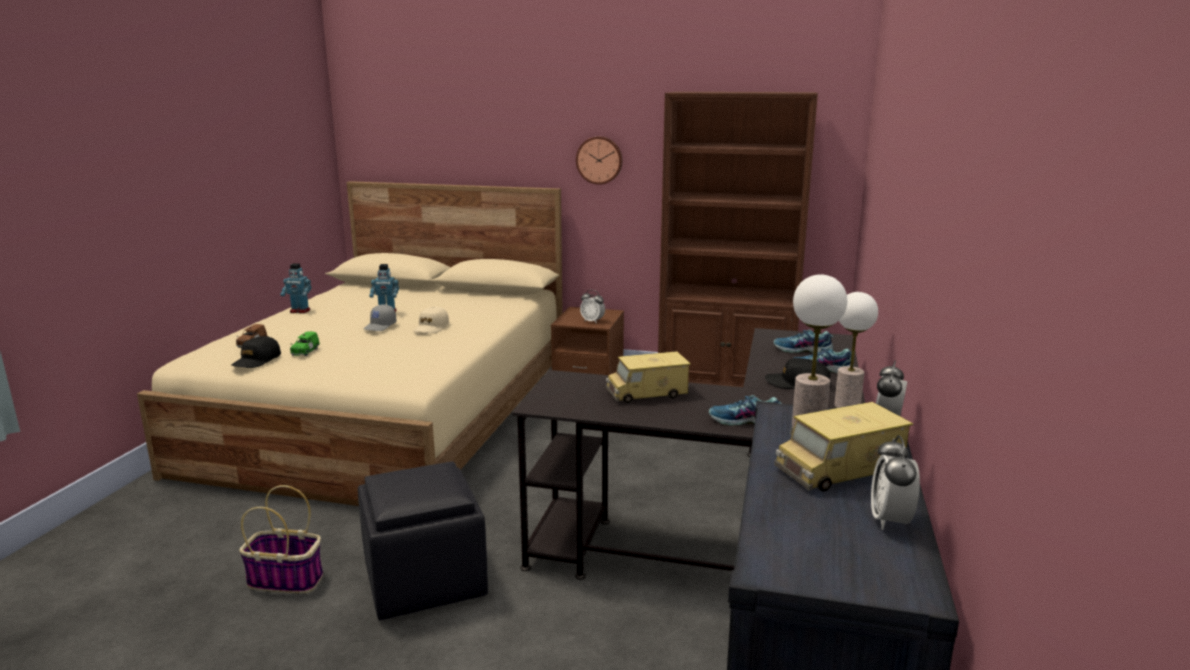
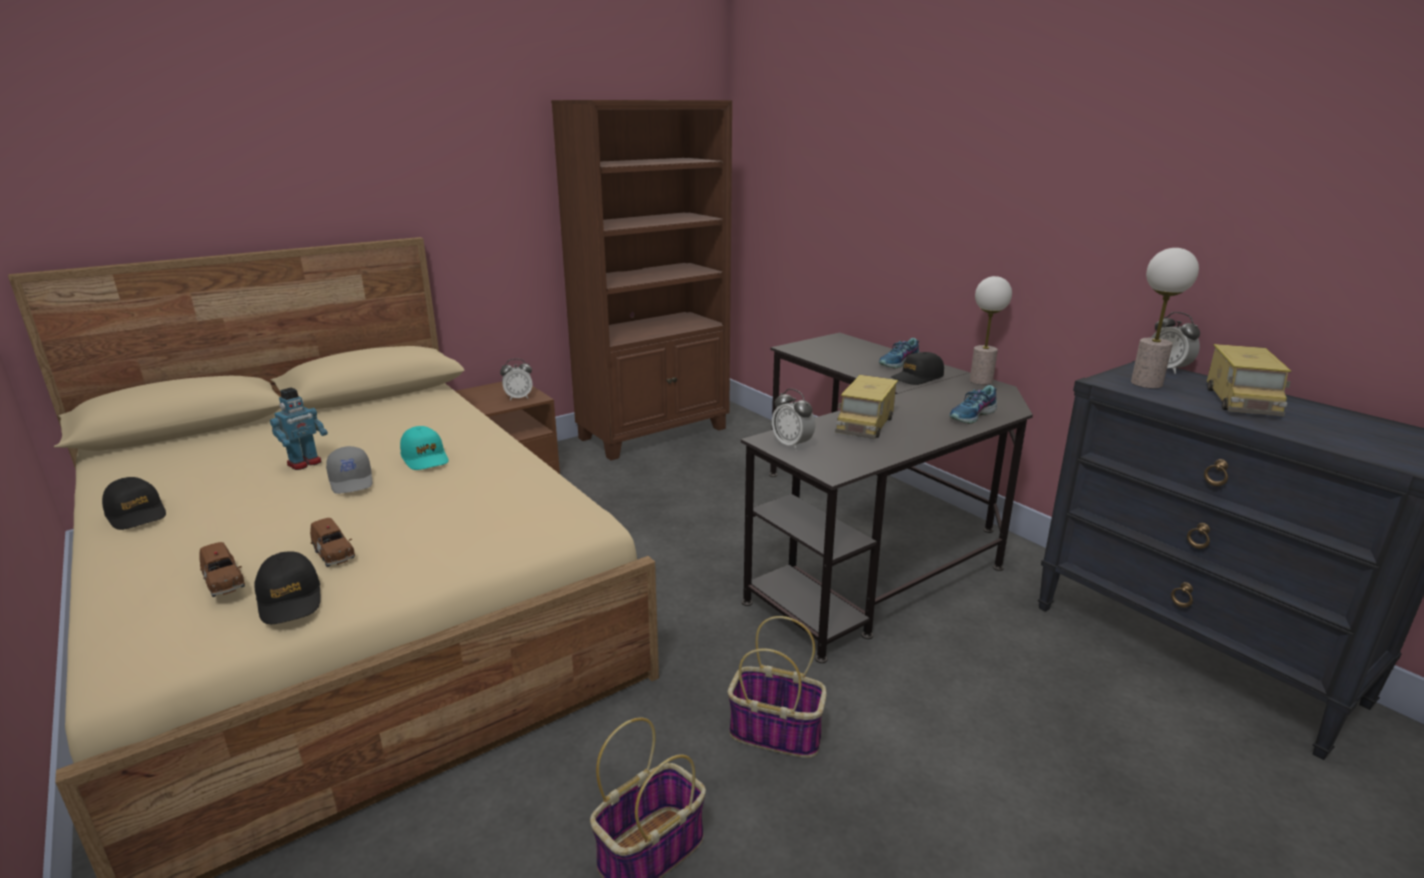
camera: 50 degrees left, 5 degrees up
toy robot [280,263,311,313] -> black cap [102,477,166,530]
green toy car [290,331,320,356] -> brown toy car [310,518,355,567]
black ottoman [358,461,488,620] -> basket [728,616,827,758]
beige cap [414,306,449,333] -> turquoise cap [400,426,448,470]
wall clock [576,136,623,185] -> none
shoe [774,330,833,353] -> none
alarm clock [871,435,920,530] -> alarm clock moved to [772,389,815,451]

